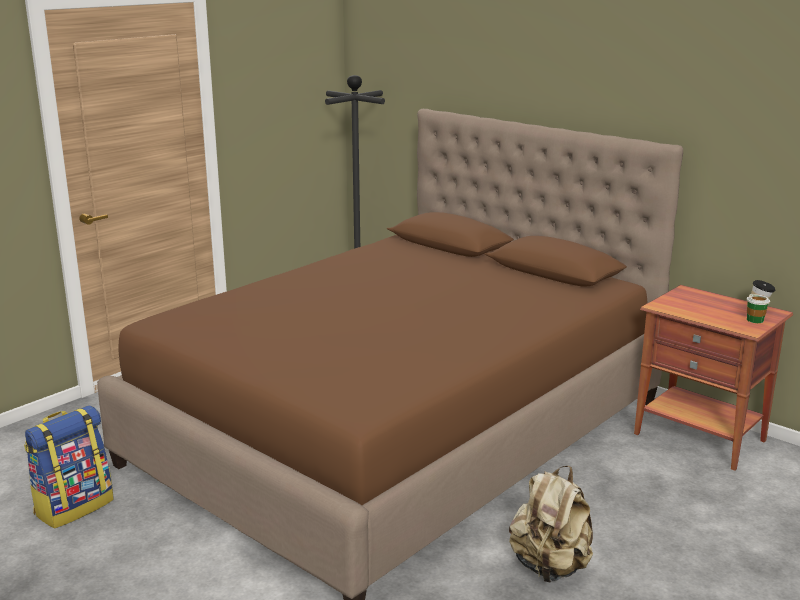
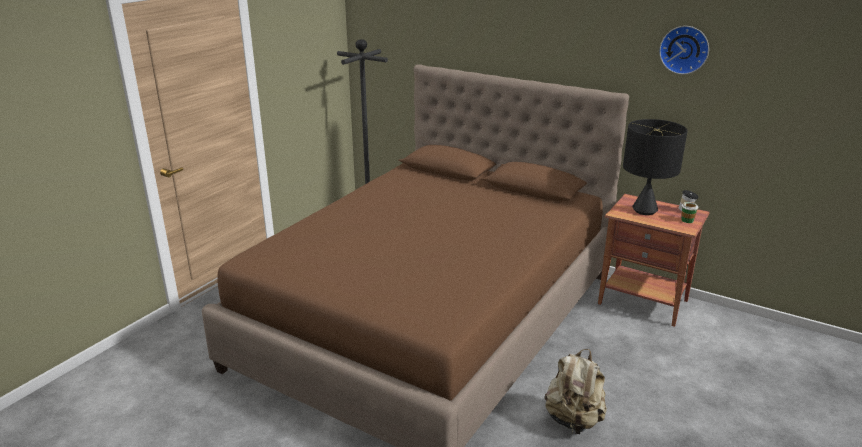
camera: 10 degrees left, 5 degrees up
backpack [24,406,114,529] -> none
none -> black table lamp [623,119,688,215]
none -> wall clock [659,26,709,74]

